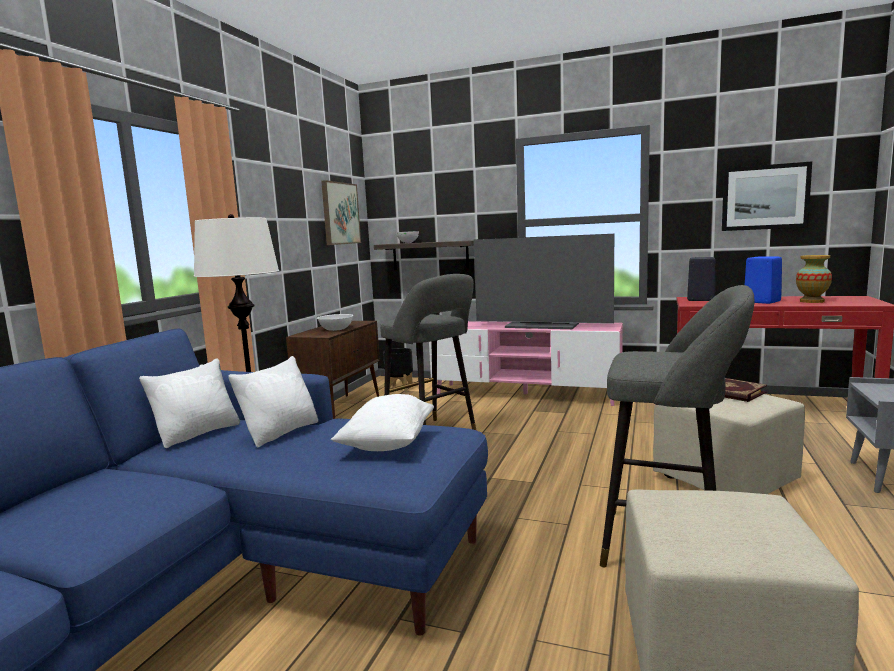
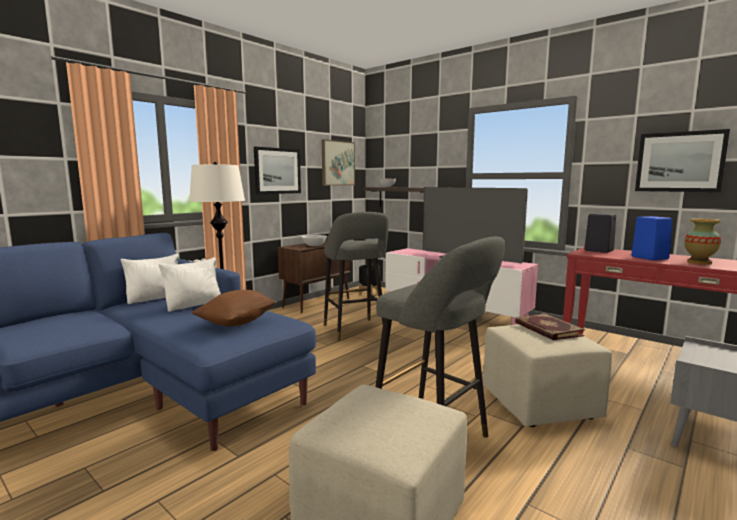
camera: 20 degrees right, 0 degrees up
white pillow [331,394,434,451] -> brown pillow [191,290,276,326]
none -> picture [254,147,301,194]

